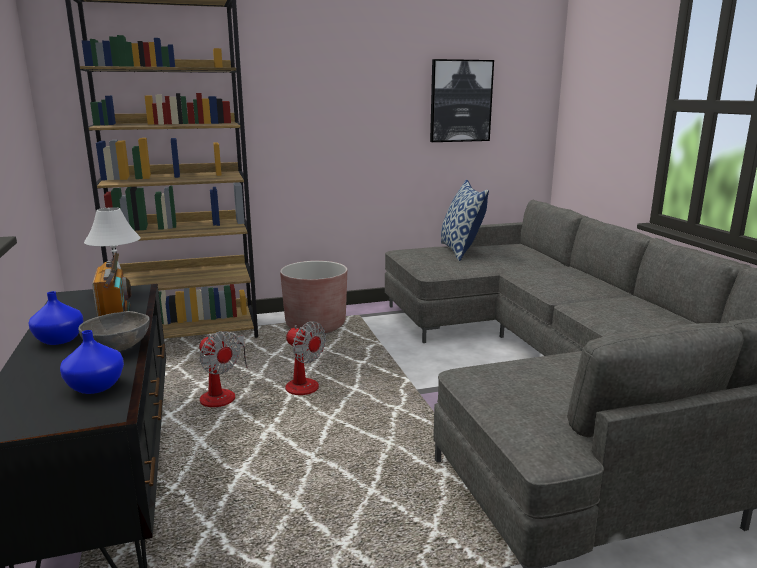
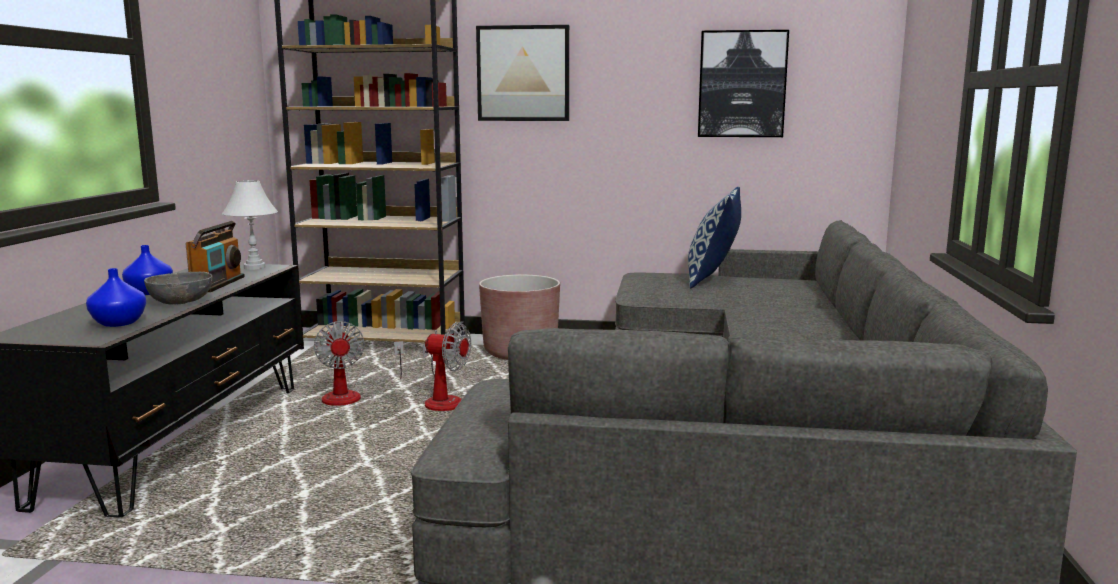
camera: 25 degrees right, 5 degrees down
fan [285,321,326,395] -> fan turned 45 degrees counterclockwise [417,322,471,411]
none -> picture [476,25,569,121]

